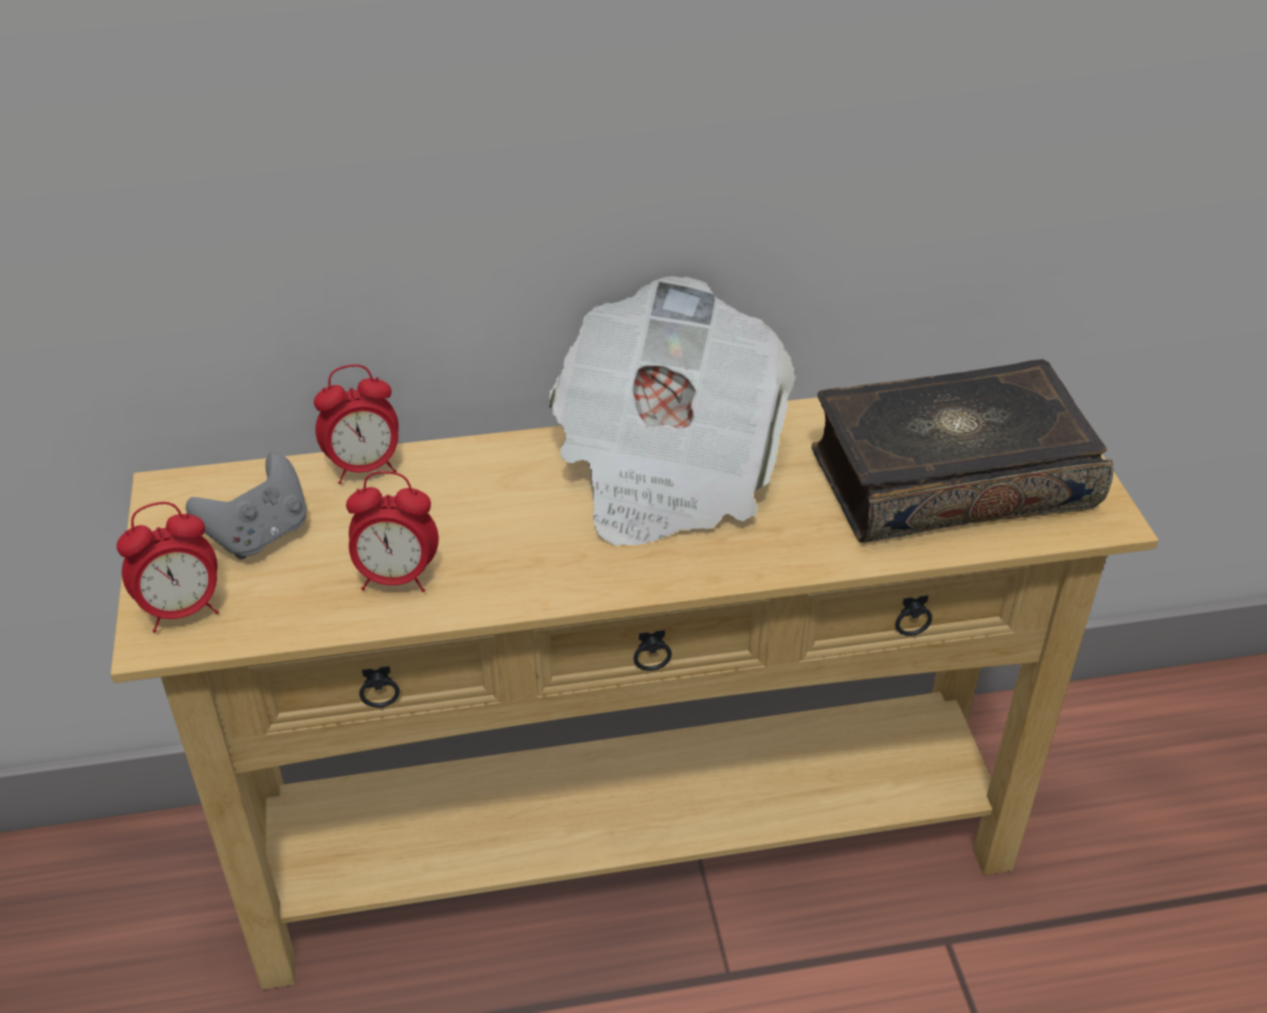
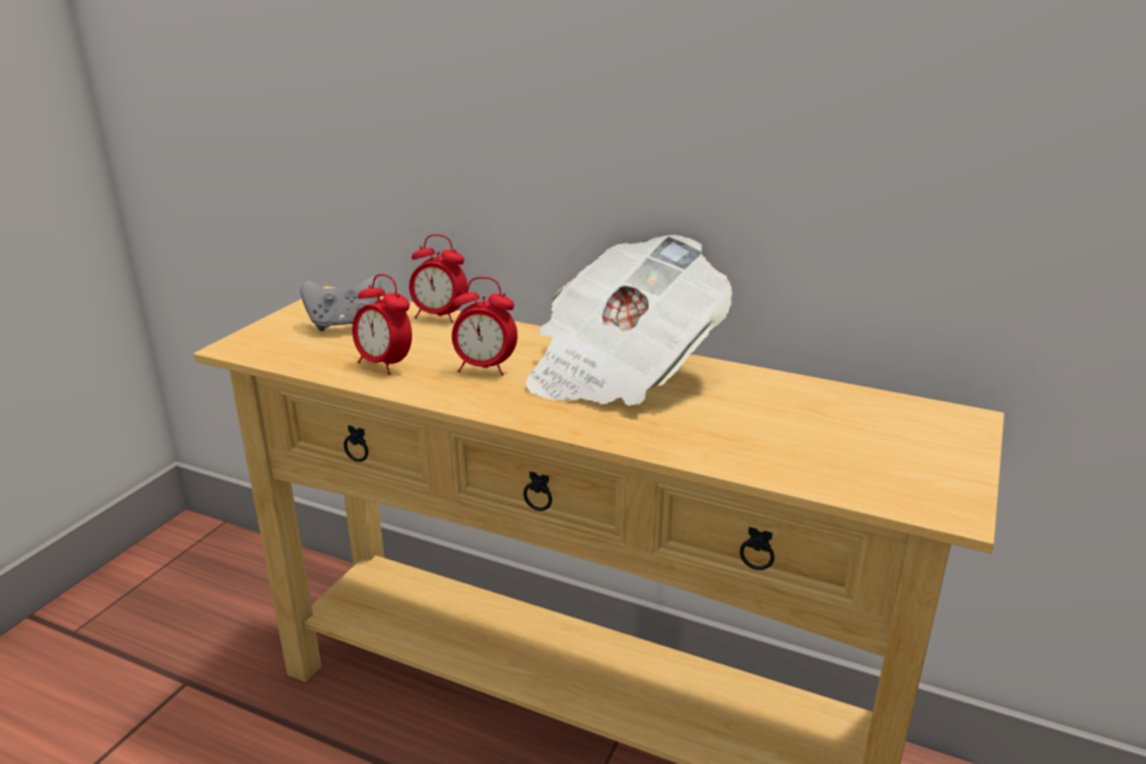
camera: 35 degrees right, 15 degrees down
alarm clock [117,502,219,633] -> alarm clock moved to [452,277,518,376]
book [812,359,1113,543] -> none

